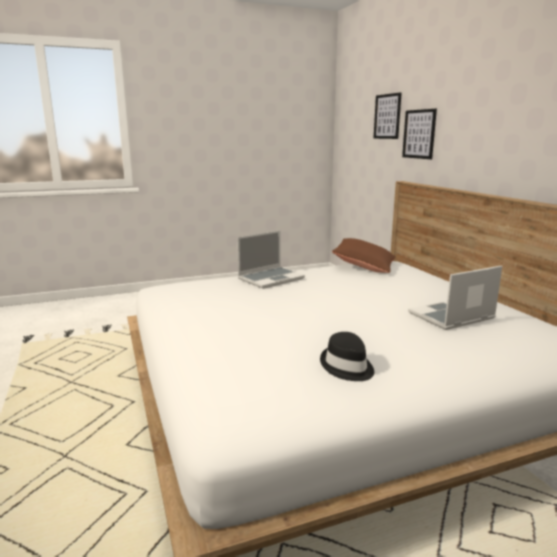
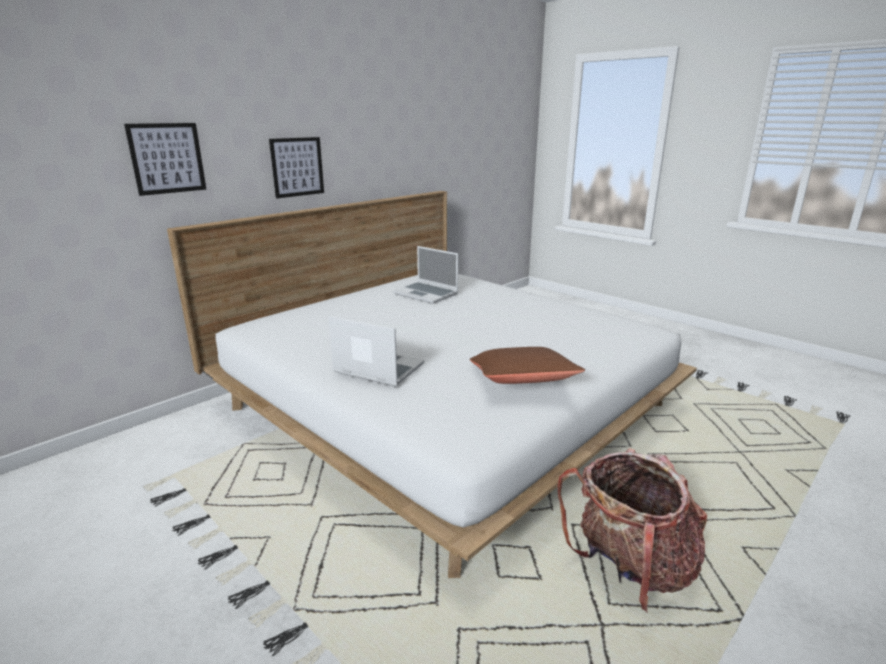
camera: 115 degrees left, 5 degrees up
black hat [320,332,374,381] -> none
brown pillow [332,238,395,273] -> brown pillow moved to [470,347,585,384]
picture [373,92,402,139] -> picture moved to [269,137,324,198]
none -> backpack [557,448,707,613]

